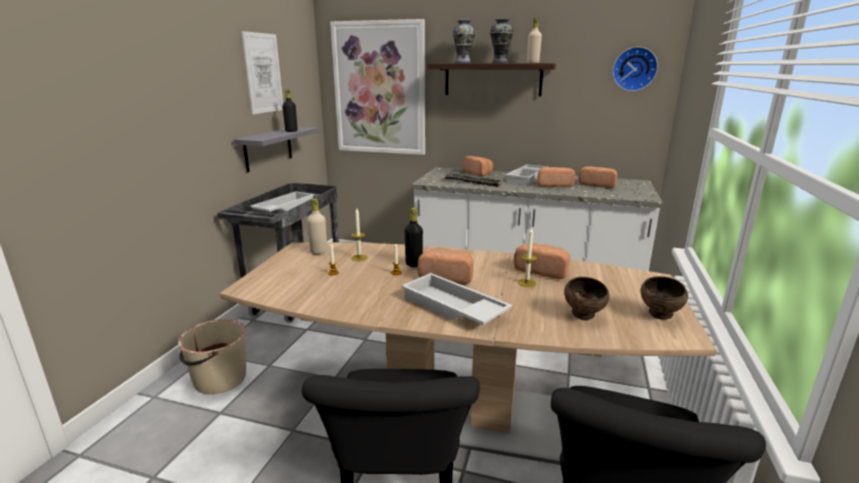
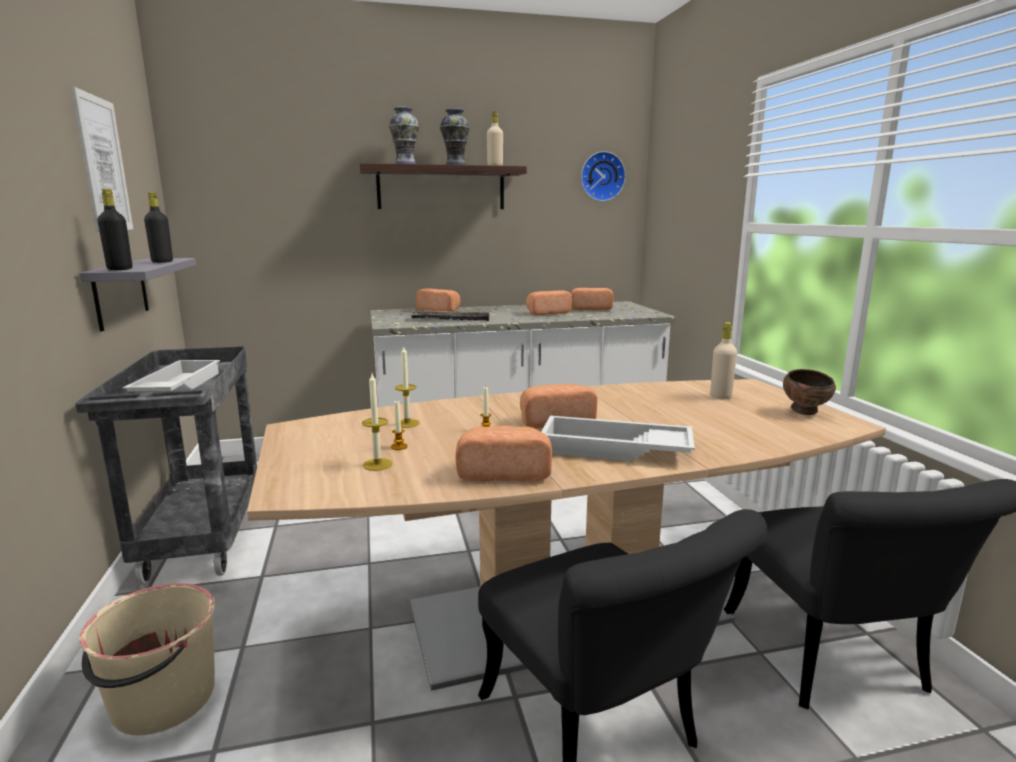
camera: 30 degrees left, 5 degrees down
beige bottle [307,199,327,254] -> beige bottle moved to [710,322,737,399]
picture [330,19,425,155] -> none
black bottle [405,208,423,267] -> black bottle moved to [98,189,132,270]
white tray [505,164,548,185] -> none
bread [514,243,570,279] -> bread moved to [455,426,552,482]
candle [518,227,537,287] -> candle moved to [362,374,393,471]
brown bowl [564,277,610,320] -> none

